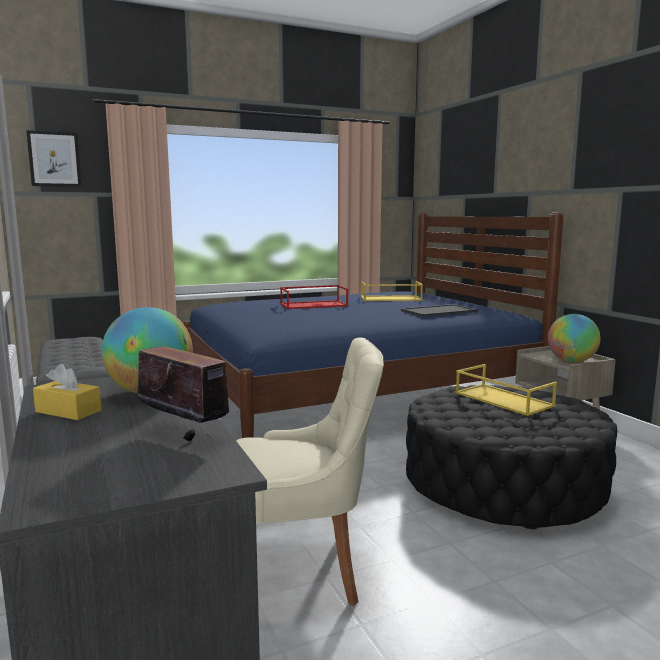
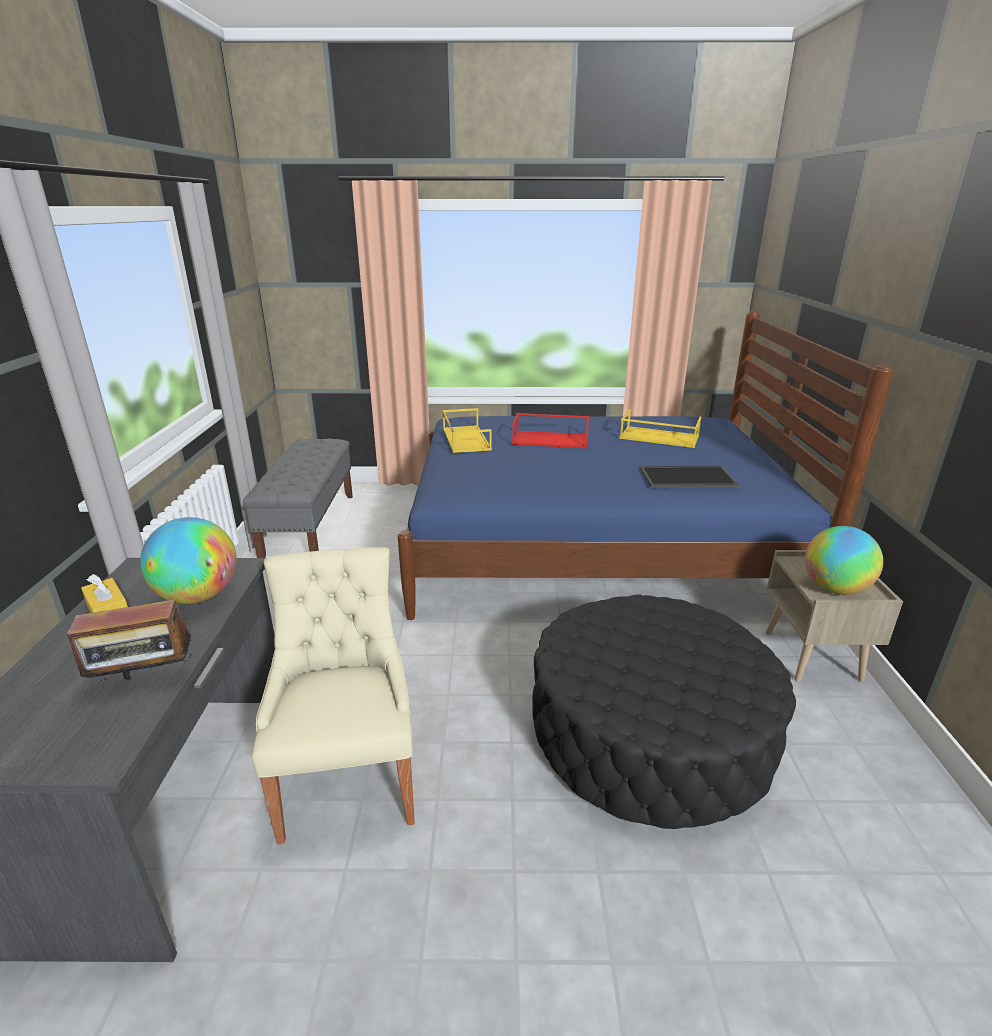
camera: 25 degrees right, 15 degrees up
picture [26,130,82,187] -> none
radio [136,331,229,441] -> radio turned 105 degrees clockwise [67,599,192,681]
beige chair [236,338,384,606] -> beige chair turned 120 degrees counterclockwise [252,547,415,845]
yellow tray [455,364,557,416] -> yellow tray moved to [443,408,492,453]

